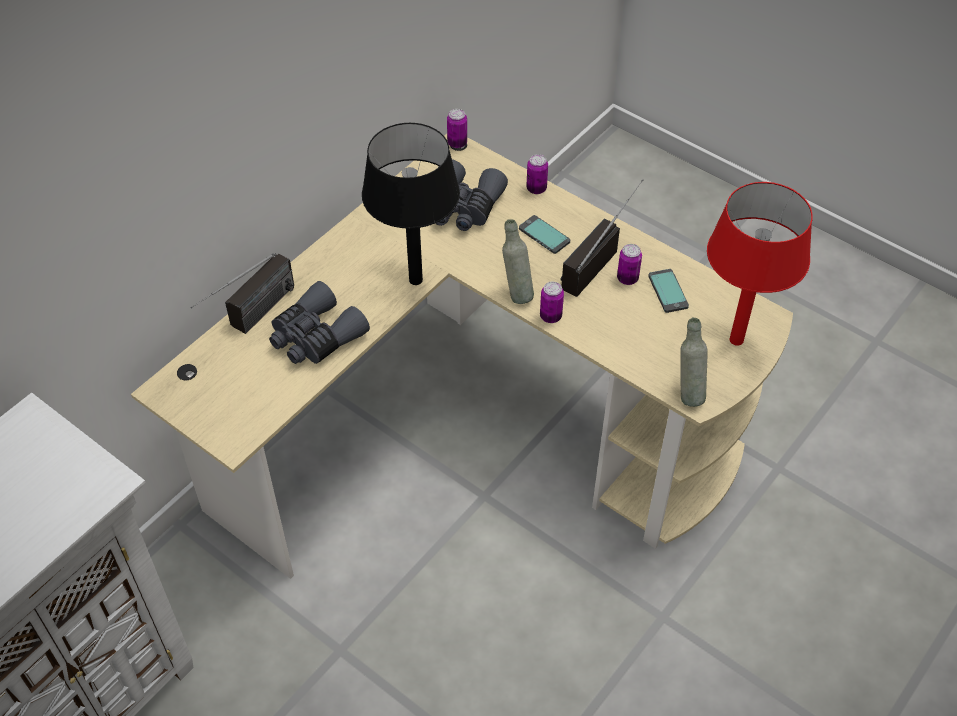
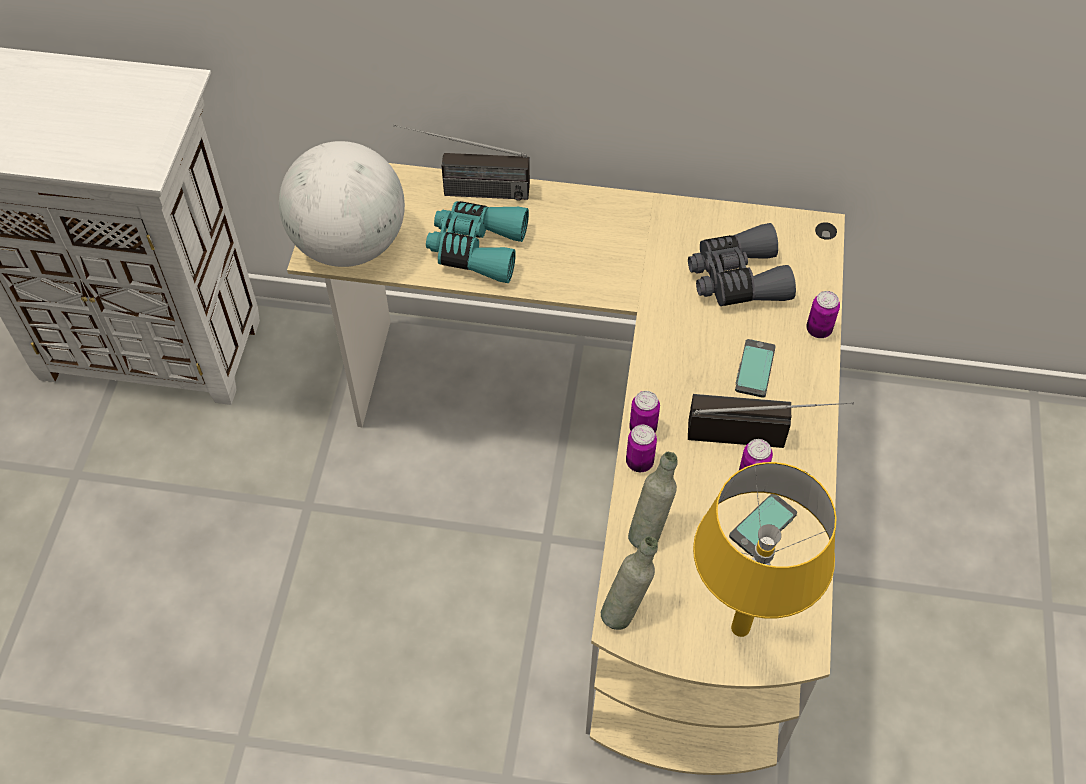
camera: 60 degrees right, 5 degrees up
grey binoculars [269,281,370,364] -> turquoise binoculars [426,201,529,283]
black table lamp [362,123,460,285] -> none
can [447,109,467,148] -> can moved to [626,424,657,472]
grey bottle [502,219,534,304] -> grey bottle moved to [628,452,678,548]
red table lamp [707,182,812,346] -> yellow table lamp [693,462,836,637]
none -> globe [279,141,405,267]

